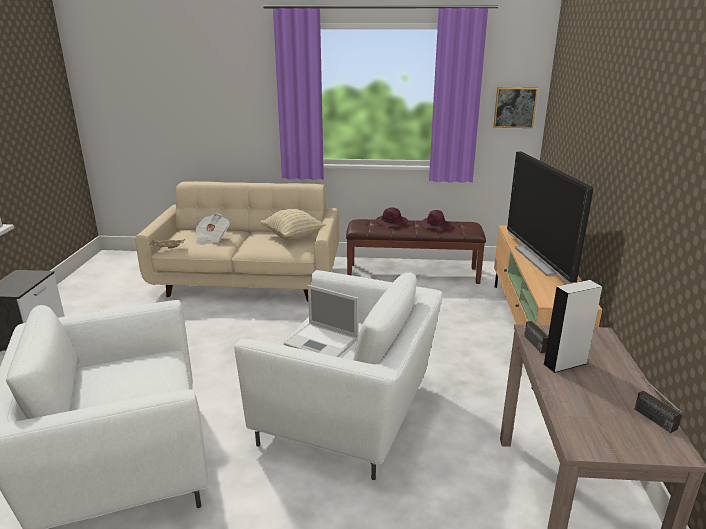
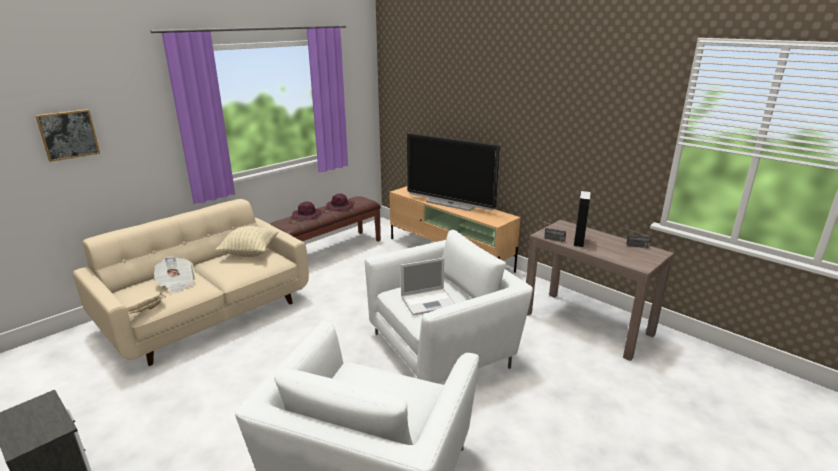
camera: 50 degrees left, 0 degrees up
picture [493,87,538,128] -> picture moved to [35,109,100,162]

